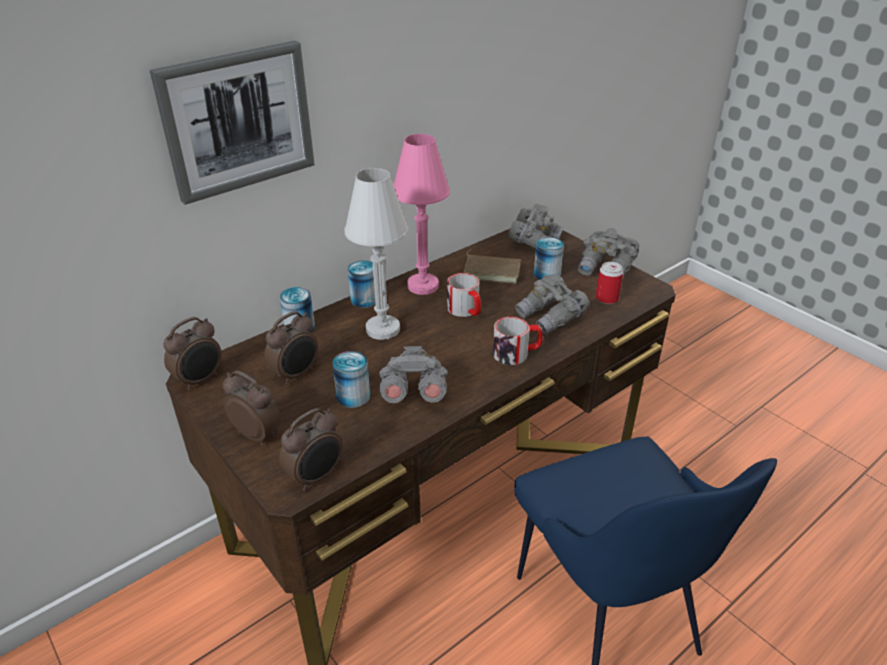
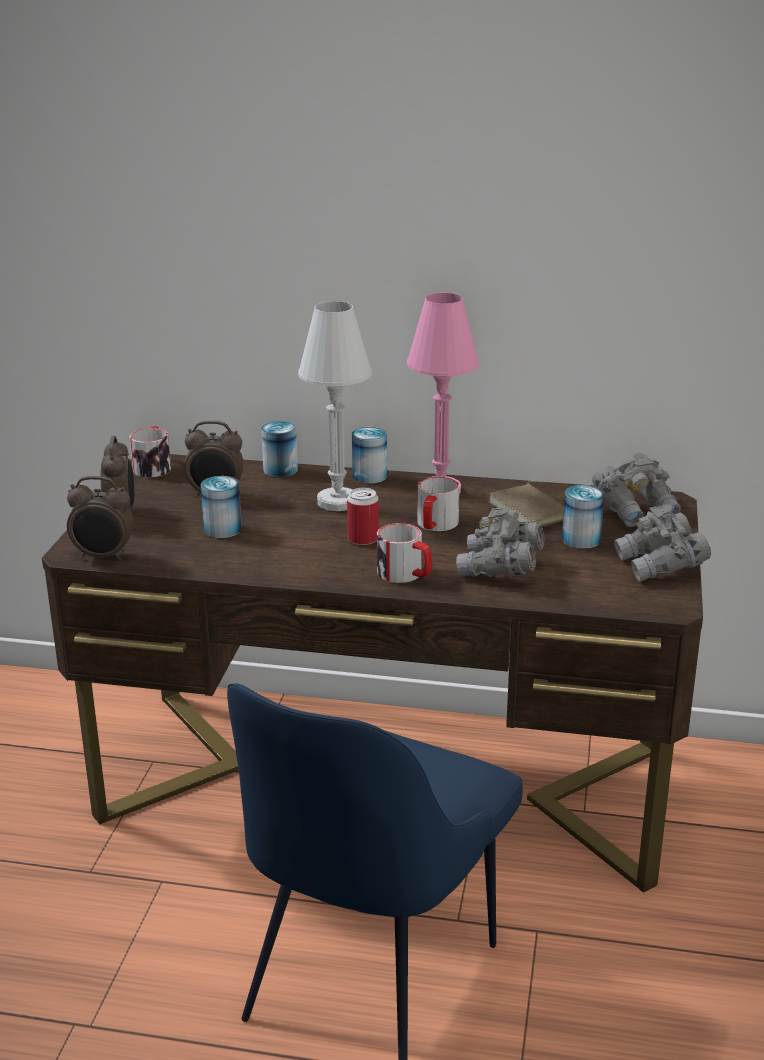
camera: 50 degrees right, 10 degrees down
picture [150,41,315,205] -> none
alarm clock [163,317,222,391] -> mug [130,426,171,477]
grey binoculars [379,346,448,403] -> none
can [596,262,623,304] -> can moved to [347,488,379,545]

